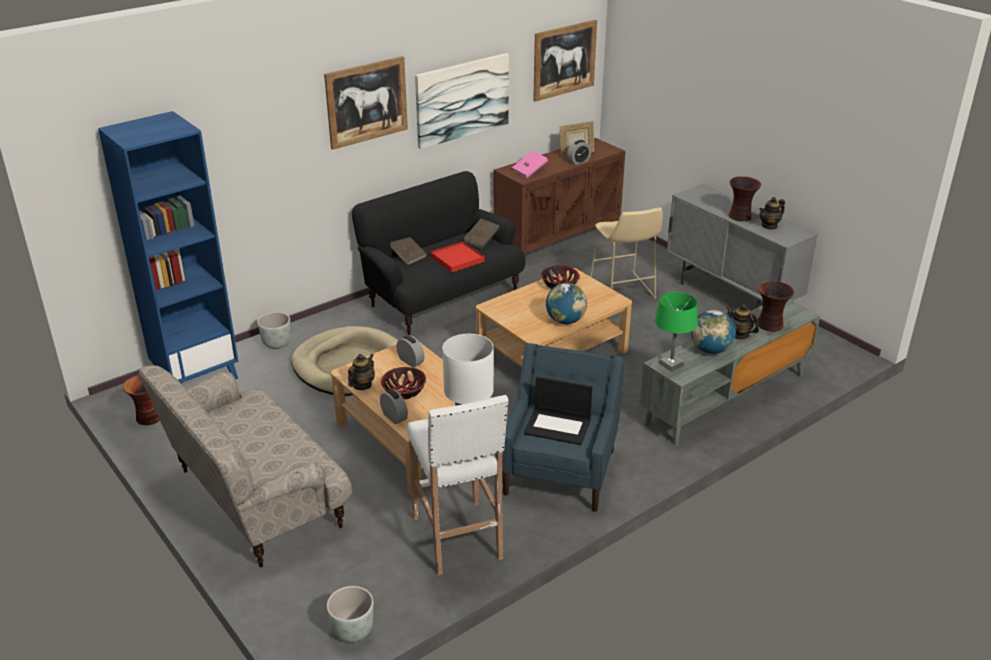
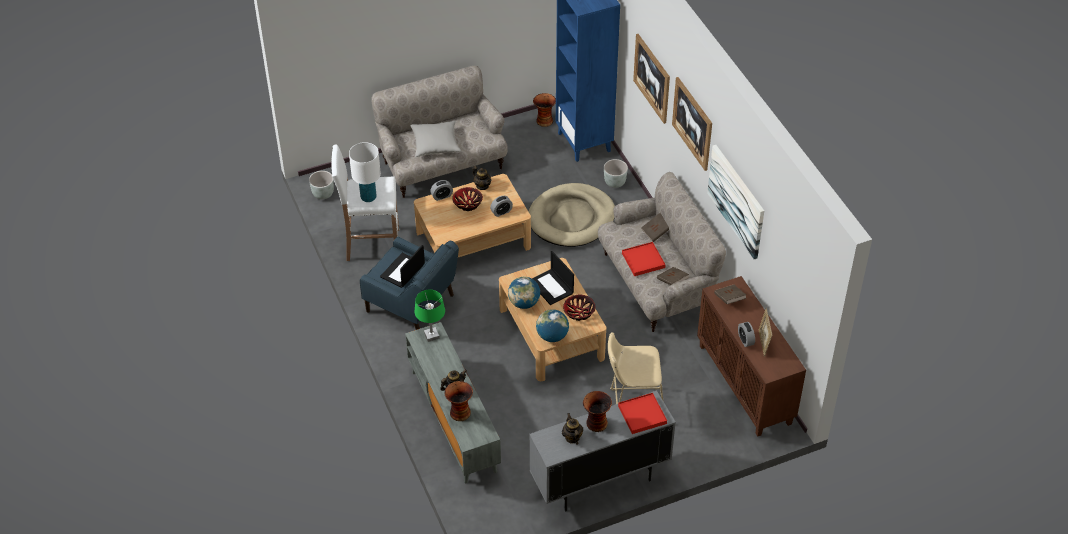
camera: 105 degrees right, 15 degrees up
black sofa [352,171,525,335] -> beige sofa [598,172,726,332]
pink book [512,151,548,178] -> brown book [714,285,746,304]
picture [533,20,597,102] -> picture moved to [633,34,670,124]
globe [691,310,736,354] -> globe moved to [536,309,569,342]
none -> grey pillow [410,121,461,157]
none -> laptop [532,251,574,305]
none -> red tray [618,393,667,434]

